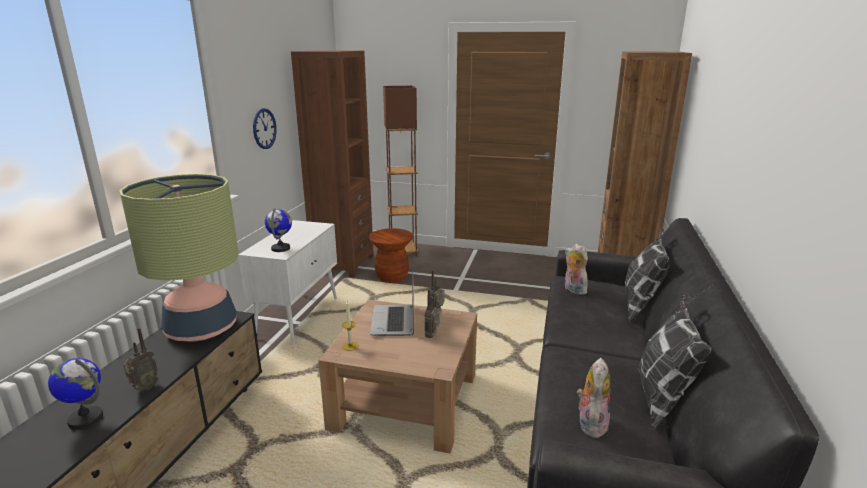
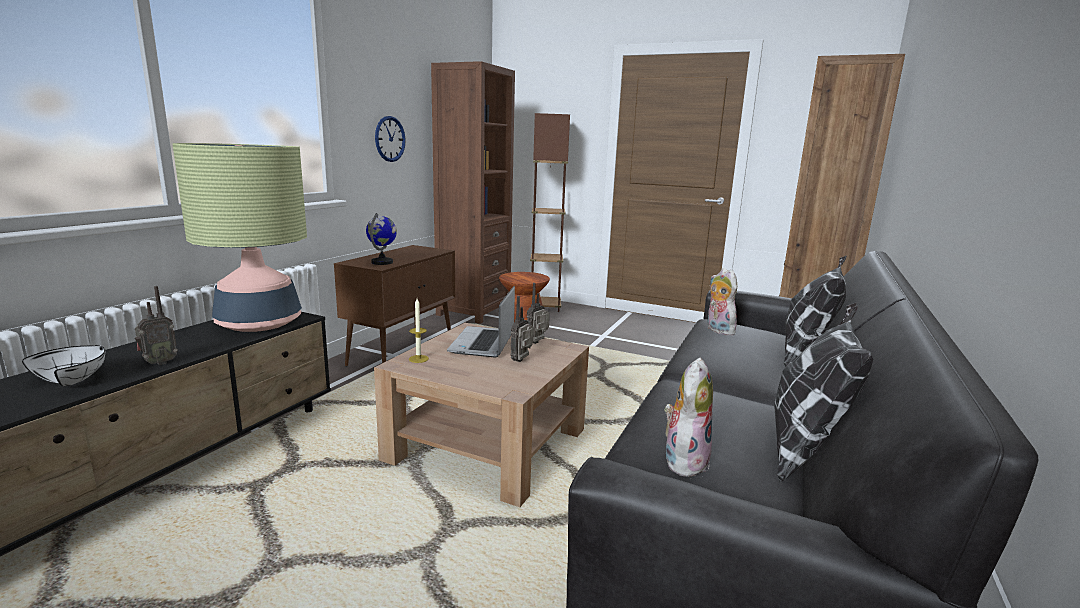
camera: 10 degrees right, 5 degrees down
globe [48,358,103,430] -> white bowl [22,345,105,386]
white cabinet [238,220,337,345] -> brown cabinet [334,245,455,367]

